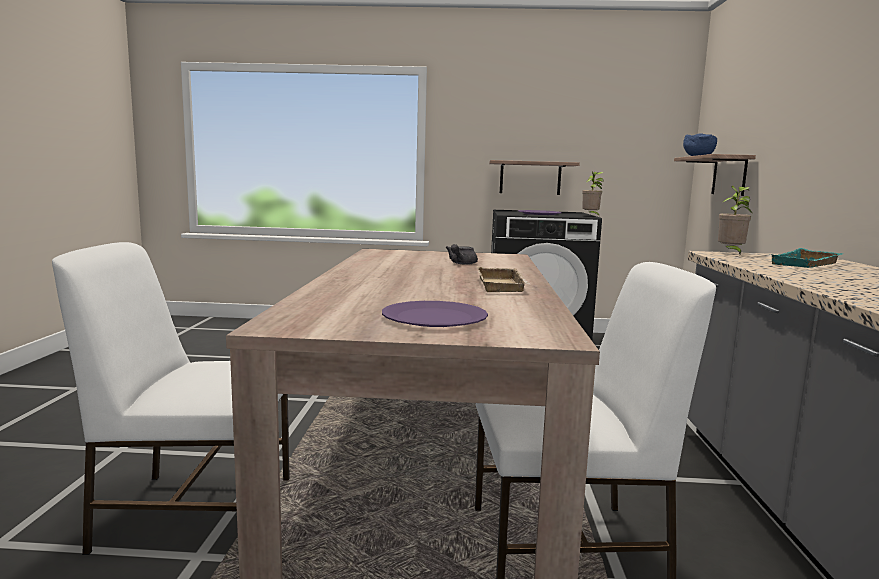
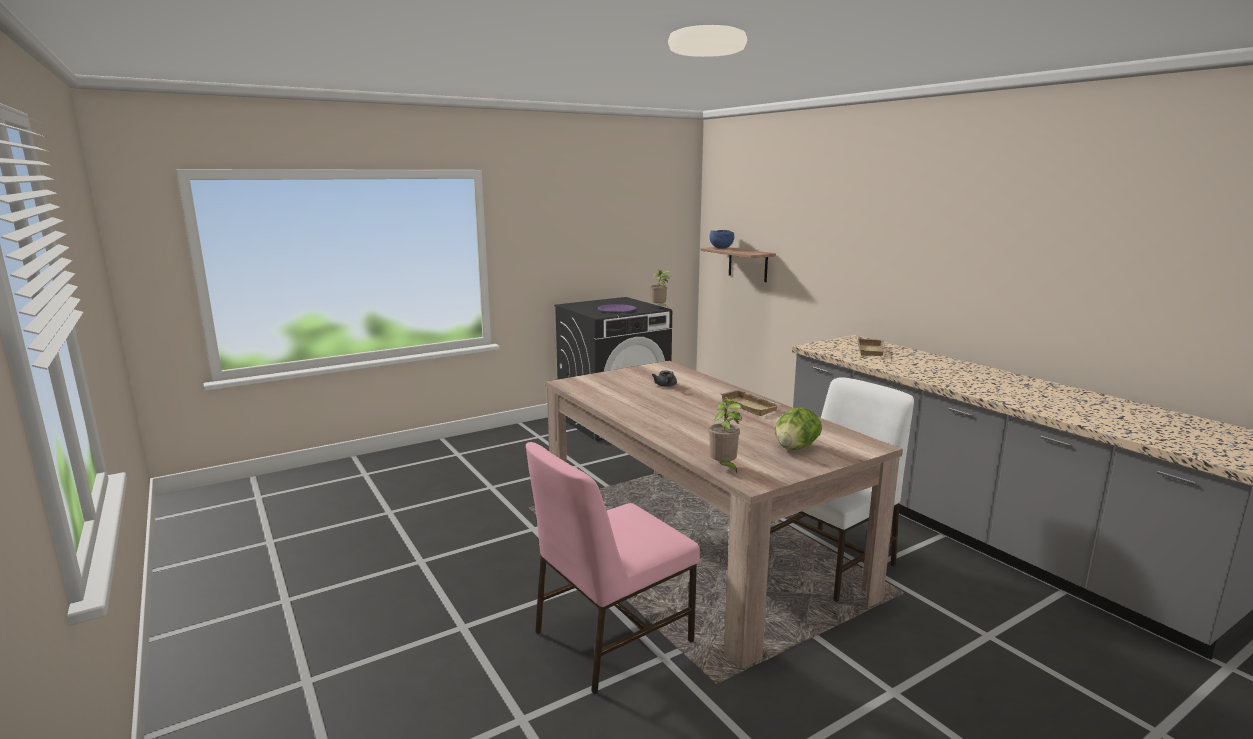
camera: 35 degrees left, 5 degrees up
white chair [52,242,290,555] -> pink chair [526,442,700,694]
purple plate [382,301,488,327] -> lettuce [775,407,822,450]
shelf [489,160,580,195] -> none
potted plant [718,185,752,254] -> potted plant moved to [709,398,742,473]
turquoise tray [770,248,843,268] -> beige tray [858,338,887,356]

